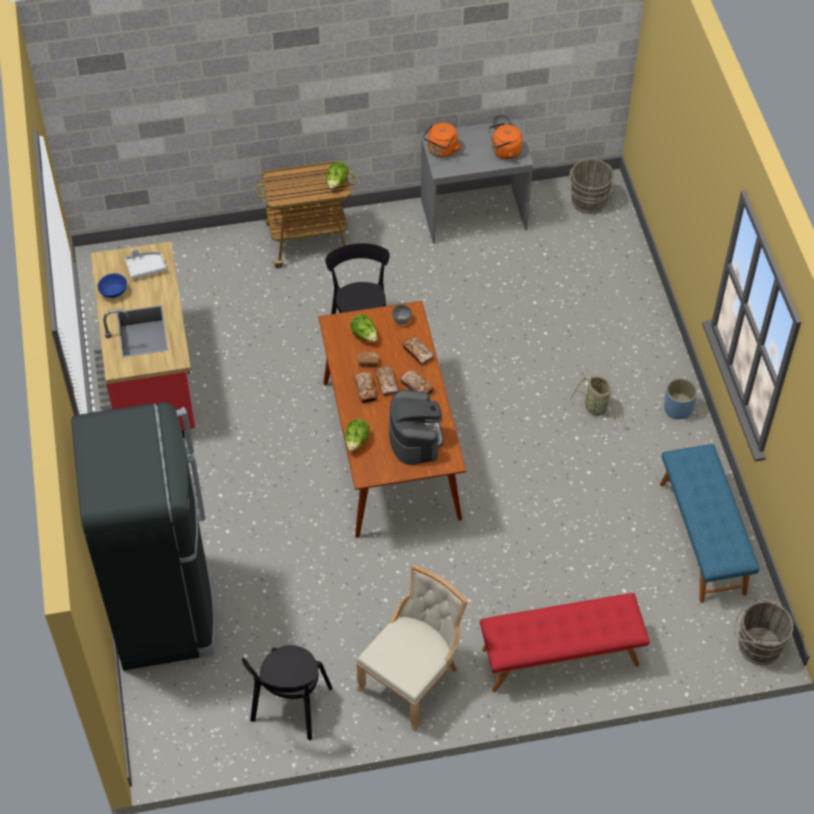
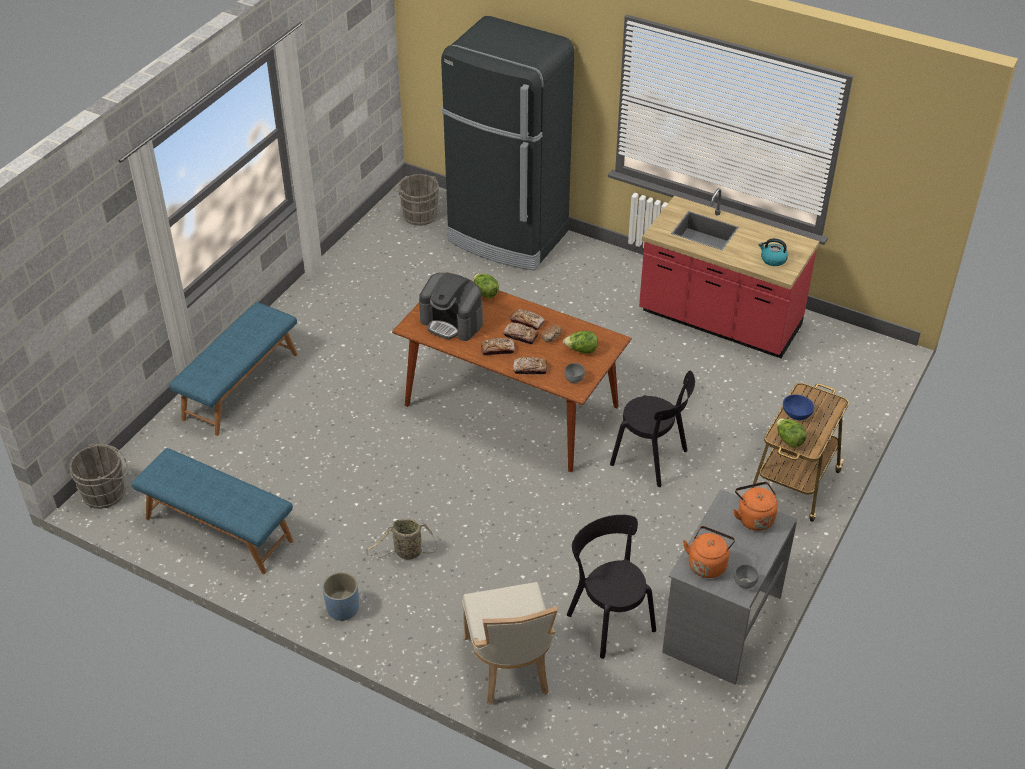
camera: 130 degrees right, 10 degrees down
blue bowl [97,273,127,298] -> blue bowl moved to [783,394,814,420]
grey tray [125,249,167,279] -> kettle [759,238,788,266]
black chair [242,645,332,740] -> black chair moved to [567,515,656,659]
beige chair [356,564,468,732] -> beige chair moved to [462,582,557,705]
red bench [480,593,650,692] -> blue bench [169,302,297,436]
grey bucket [568,159,615,214] -> grey bucket moved to [394,174,439,226]

